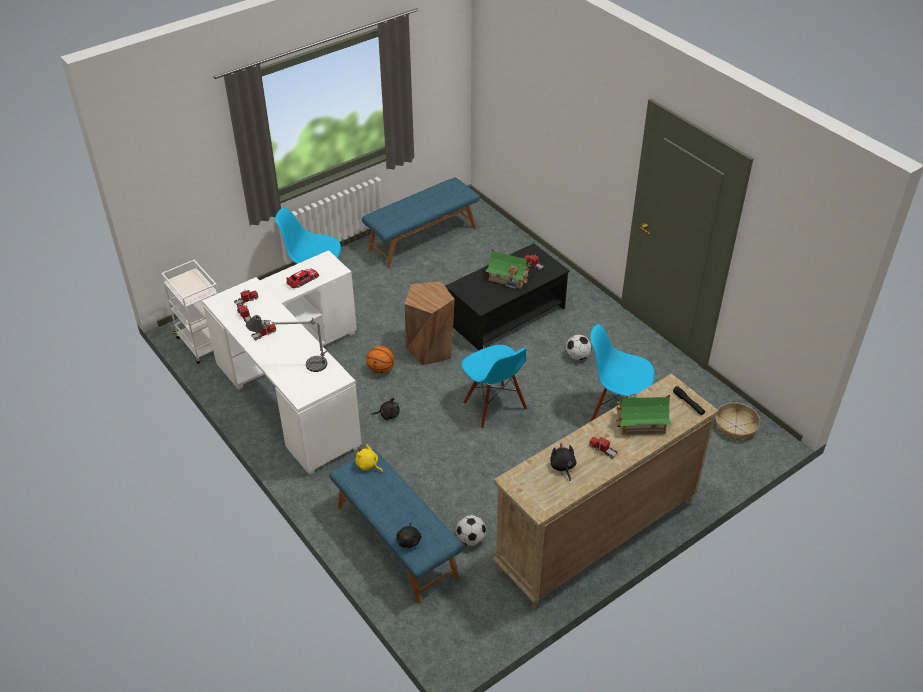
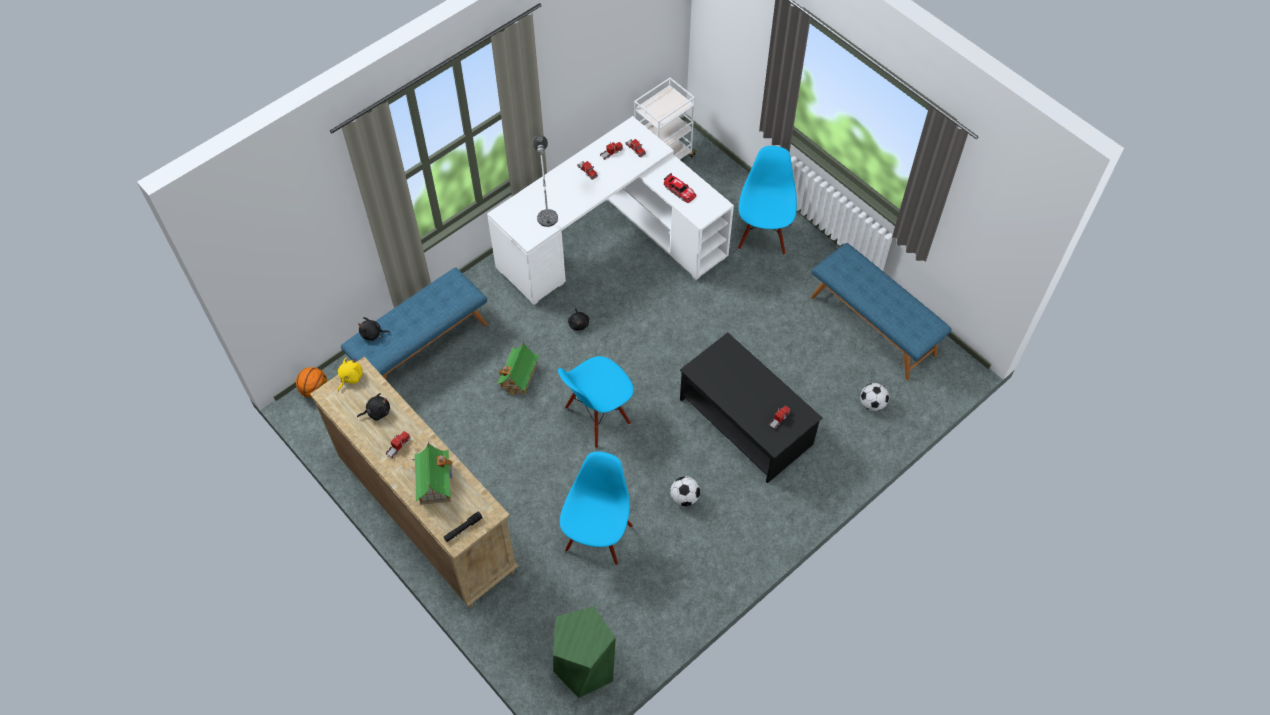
camera: 85 degrees right, 15 degrees up
yellow plush toy [356,444,383,473] -> yellow plush toy moved to [338,357,362,391]
basketball [367,346,395,374] -> basketball moved to [296,367,327,398]
brown stool [405,281,455,365] -> none
football [456,515,486,546] -> football moved to [860,383,889,411]
toy house [485,249,531,289] -> toy house moved to [497,342,539,395]
basket [715,402,760,441] -> green stool [553,606,616,698]

